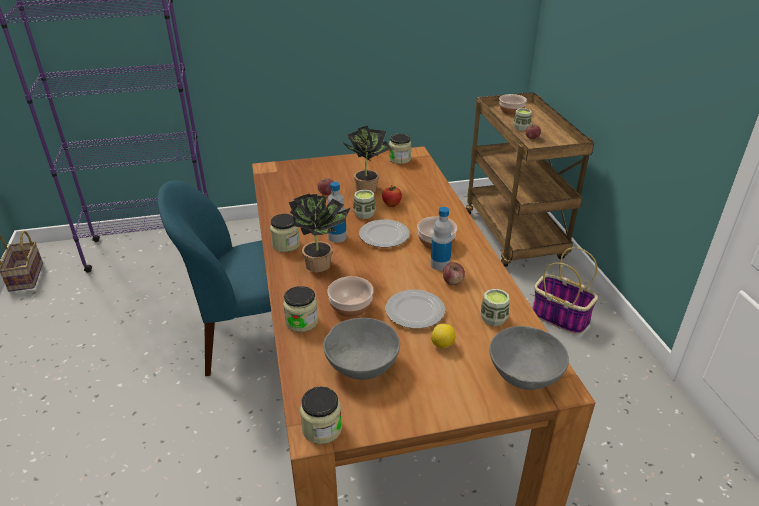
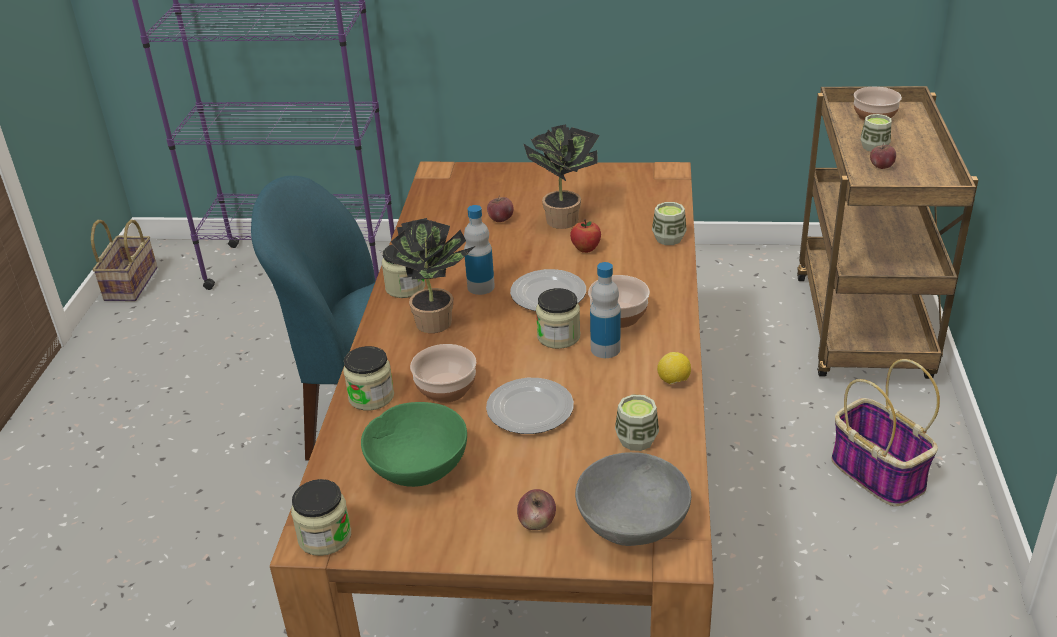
camera: 20 degrees right, 0 degrees up
grey bowl [323,318,400,380] -> green bowl [361,402,467,487]
cup [353,190,376,219] -> cup moved to [652,202,686,245]
jar [389,134,411,164] -> jar moved to [536,288,580,349]
lemon [431,324,456,349] -> lemon moved to [657,352,691,384]
apple [443,262,465,285] -> apple moved to [517,489,556,530]

